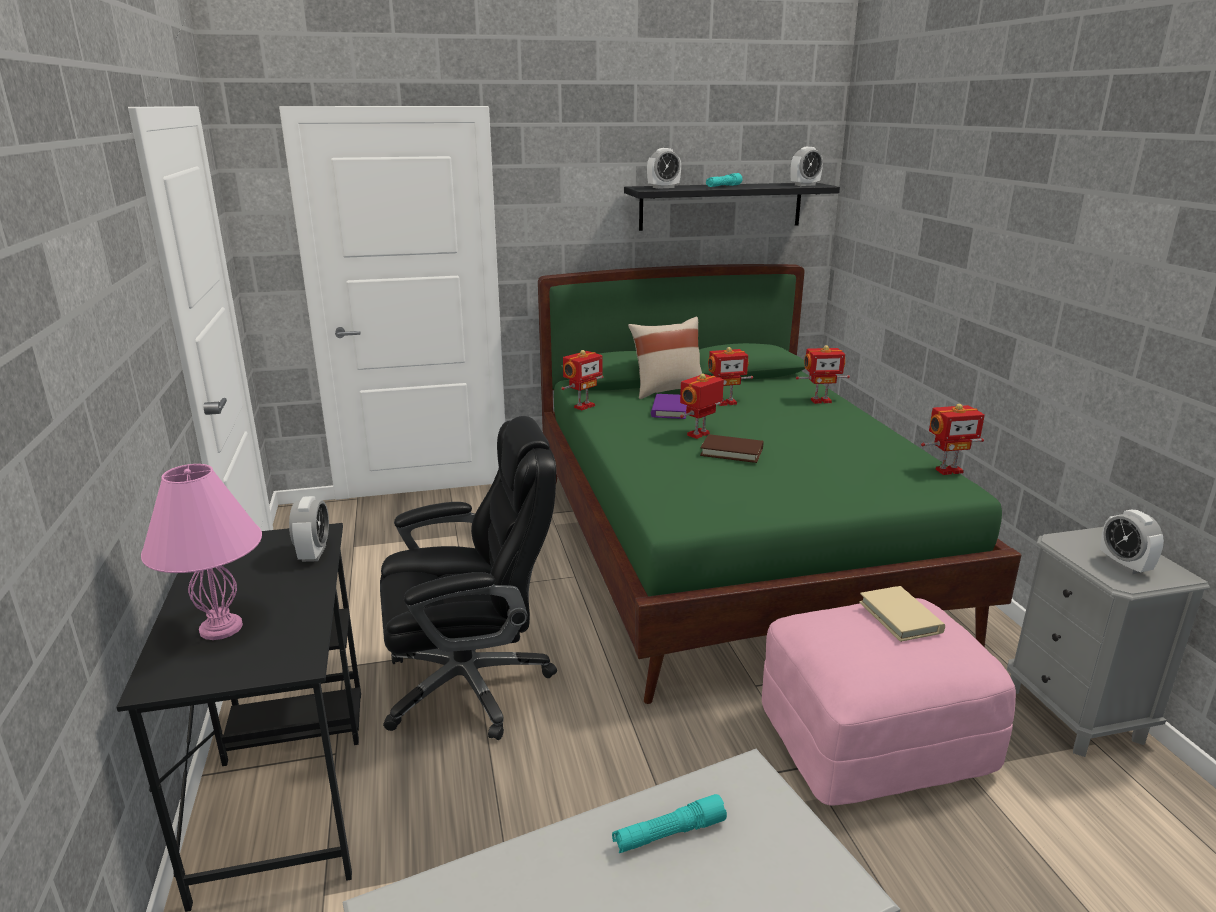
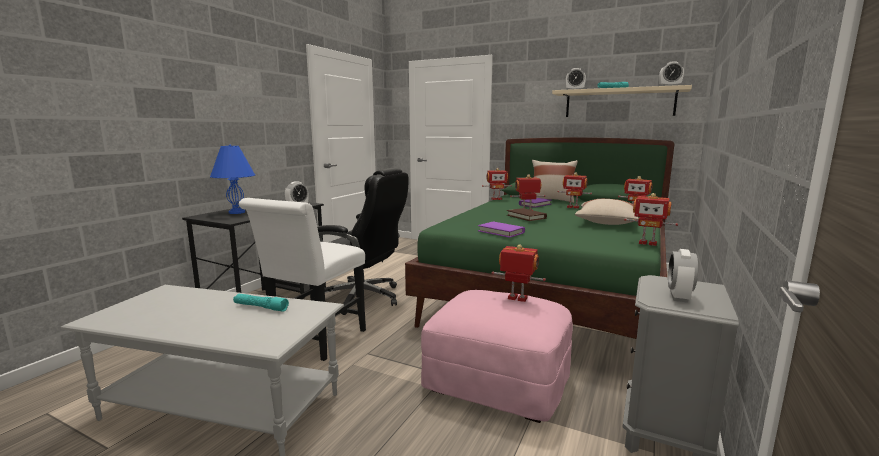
camera: 40 degrees right, 10 degrees down
pink table lamp [141,464,262,640] -> blue table lamp [210,145,255,214]
black shelf [624,183,840,231] -> beige shelf [552,85,692,117]
beige book [859,586,945,642] -> toy robot [492,244,546,302]
none -> white chair [239,198,366,361]
none -> purple book [478,222,525,238]
none -> beige pillow [575,199,638,225]

